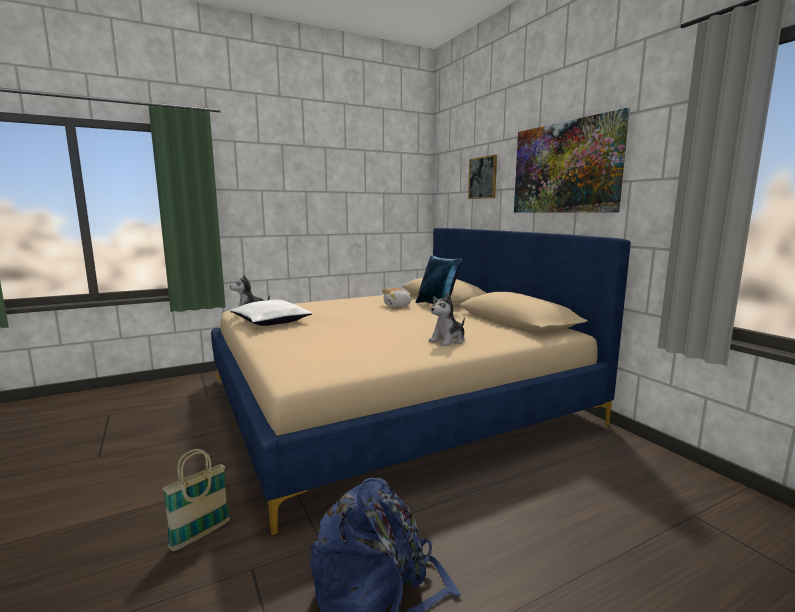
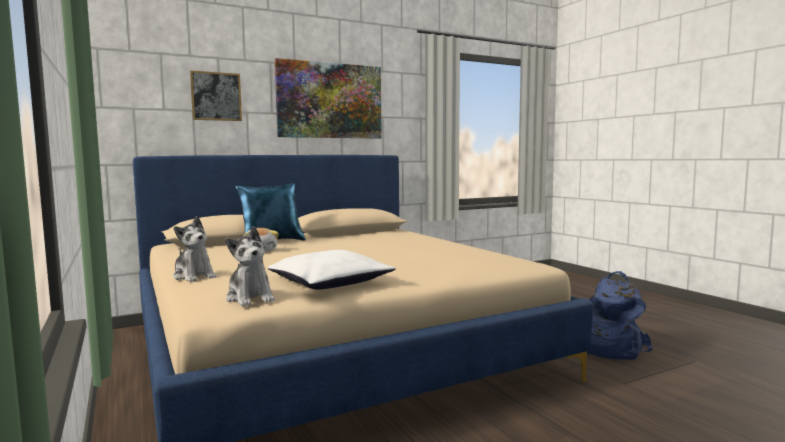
camera: 90 degrees left, 5 degrees down
basket [162,449,230,551] -> none
plush toy [428,292,465,346] -> plush toy moved to [173,216,217,282]

